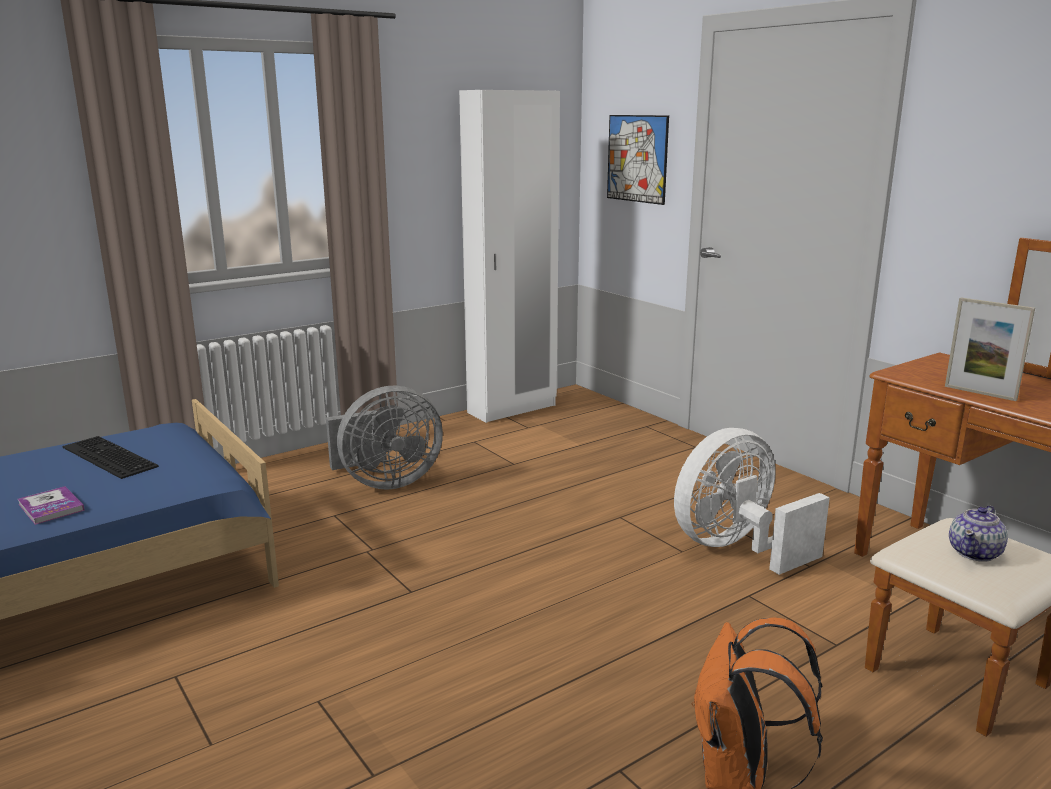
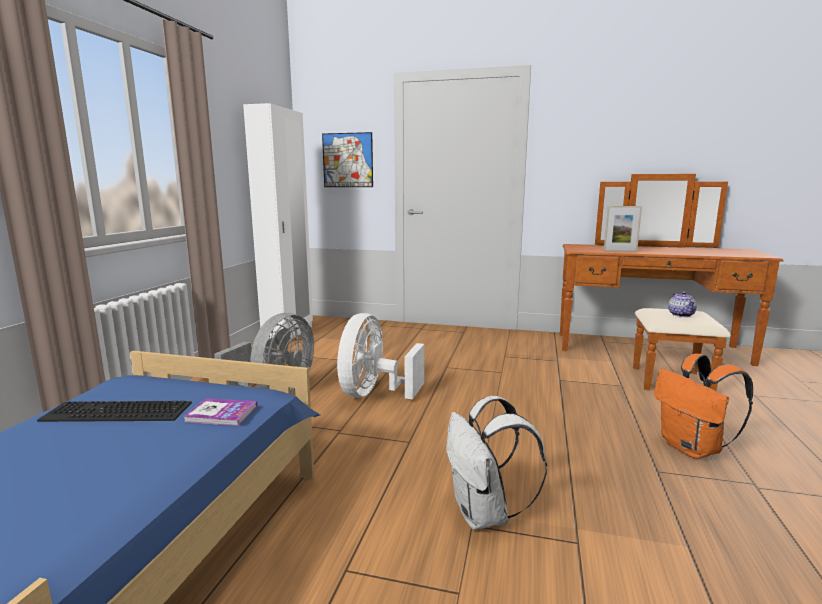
camera: 40 degrees left, 5 degrees down
book [18,486,85,525] -> book moved to [183,398,257,426]
white fan [674,428,830,575] -> white fan moved to [337,313,424,399]
none -> white backpack [446,396,547,530]

